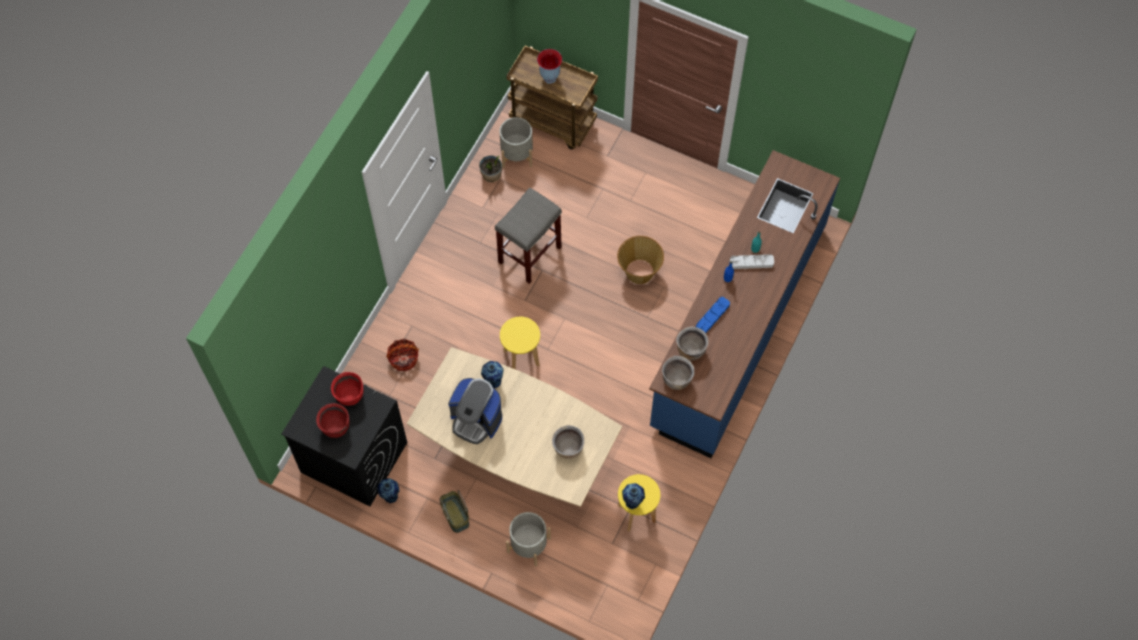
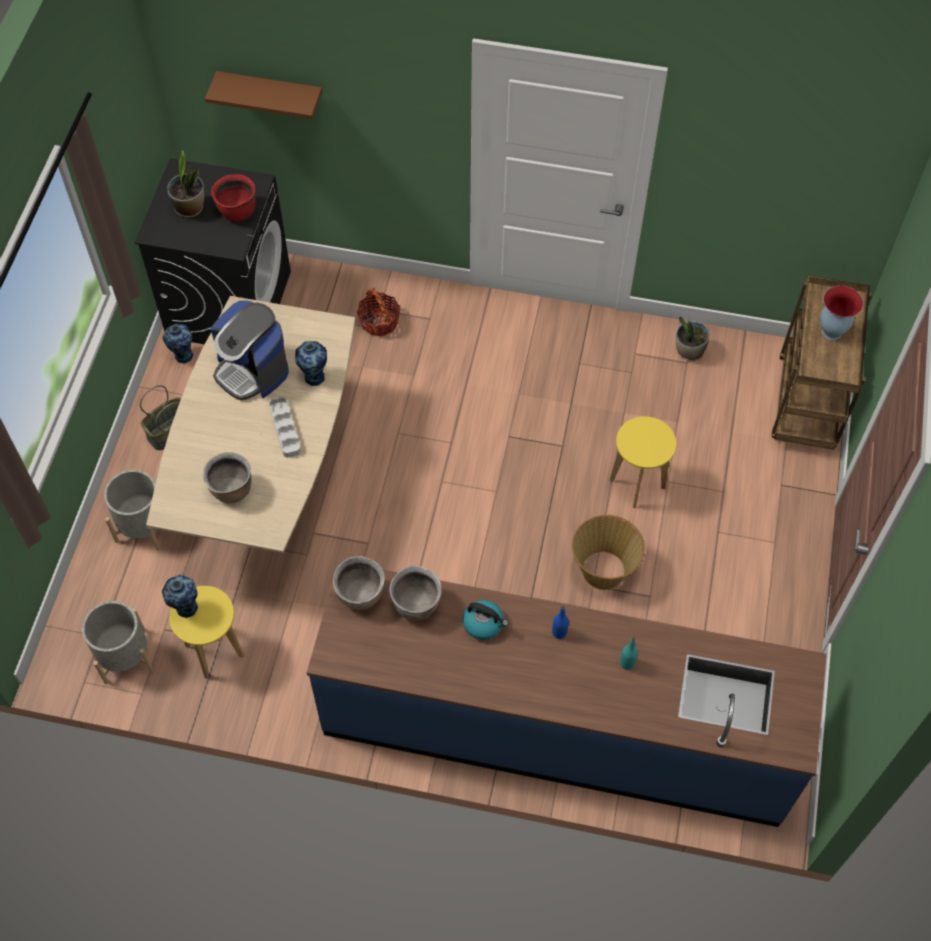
camera: 75 degrees right, 5 degrees down
red cooking pot [316,403,350,438] -> potted plant [167,150,204,218]
coffee machine [448,378,502,444] -> coffee machine turned 60 degrees counterclockwise [210,300,289,401]
grey stool [495,187,562,284] -> none
grey planter [499,117,533,168] -> grey planter moved to [82,601,153,684]
yellow stool [500,317,540,369] -> yellow stool moved to [609,416,676,508]
blue tray [696,297,730,333] -> kettle [463,600,508,640]
grey tray [730,254,774,269] -> grey tray moved to [269,397,301,458]
none -> brown shelf [205,71,322,119]

